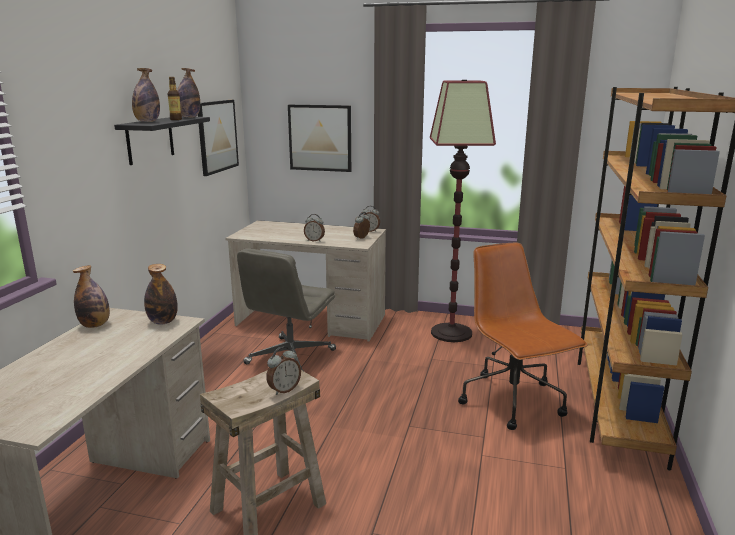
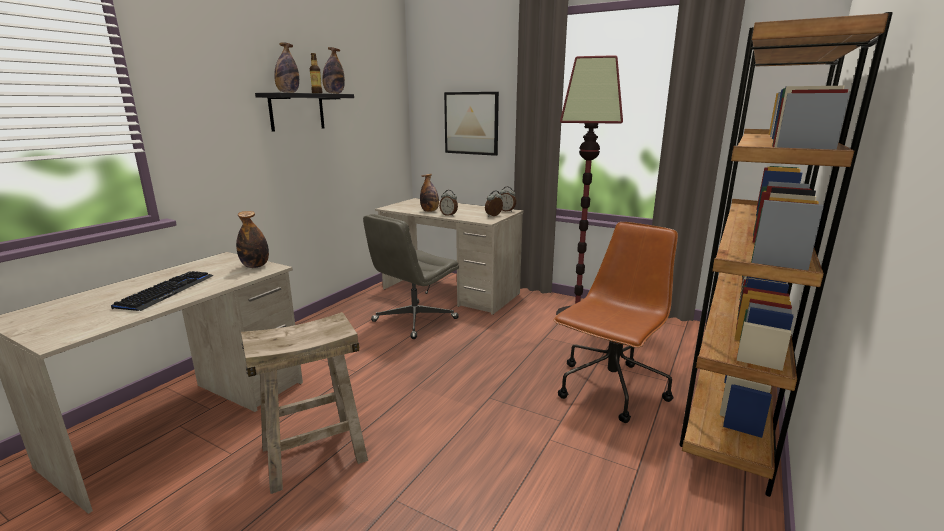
camera: 15 degrees right, 0 degrees up
bottle [73,265,110,328] -> bottle moved to [420,174,439,212]
picture [198,100,239,176] -> none
alarm clock [266,347,301,395] -> none
brown office chair [458,243,588,430] -> brown office chair turned 45 degrees clockwise [553,222,678,423]
none -> keyboard [111,271,214,311]

